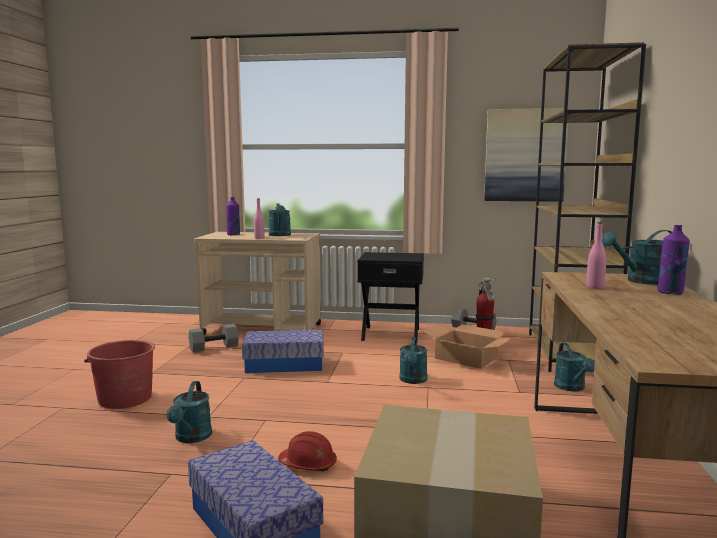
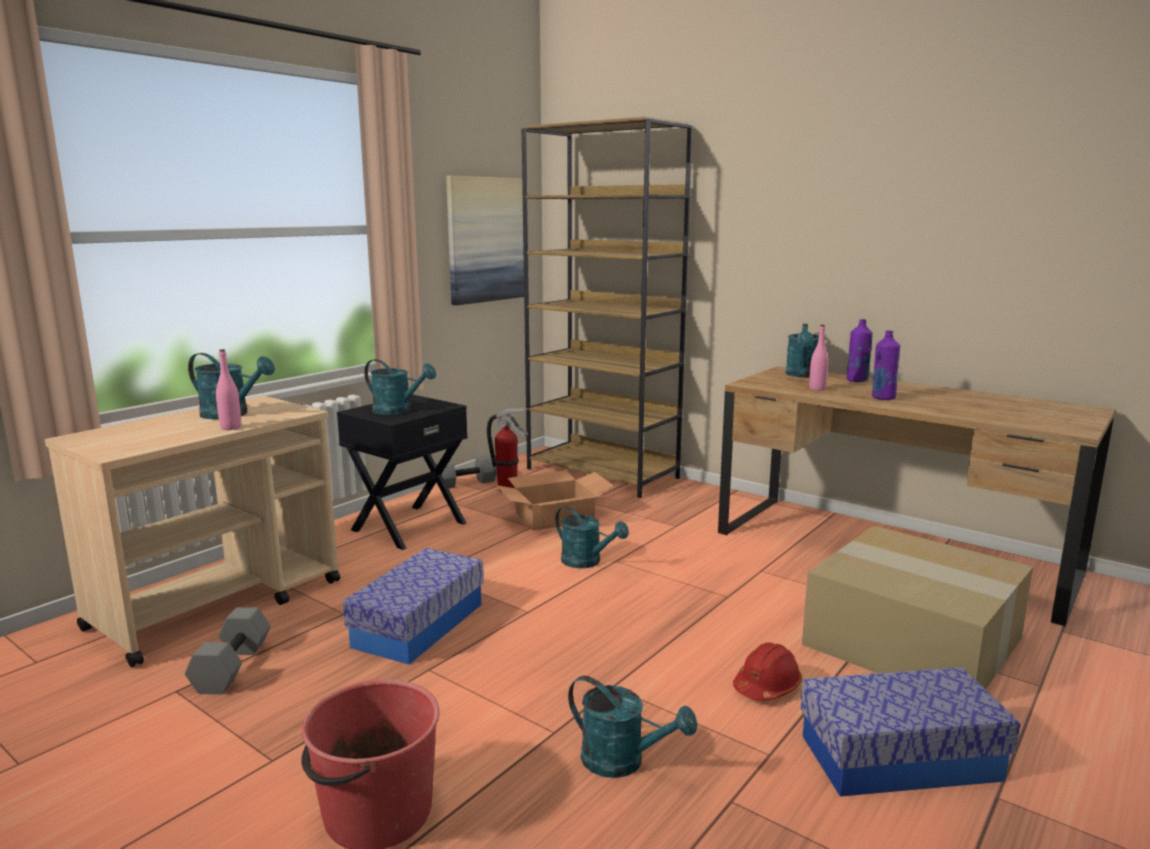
camera: 60 degrees left, 5 degrees up
purple bottle [226,197,240,235] -> purple bottle moved to [872,331,901,400]
turquoise watering can [554,343,595,392] -> turquoise watering can moved to [364,359,436,415]

